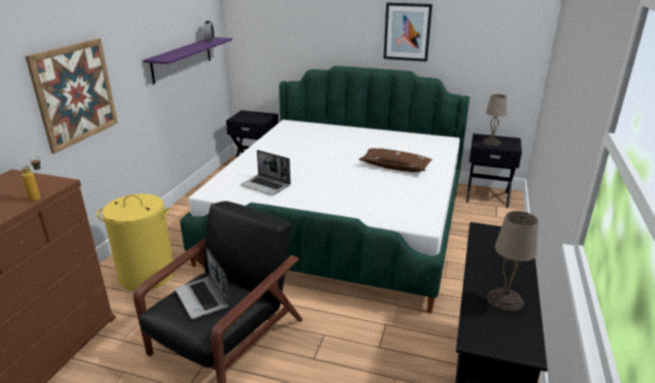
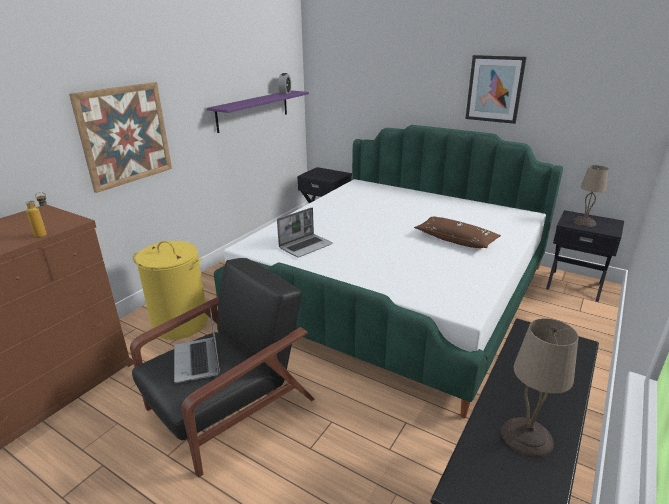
camera: 15 degrees right, 0 degrees up
laptop [240,150,291,195] -> laptop turned 90 degrees counterclockwise [277,208,333,257]

